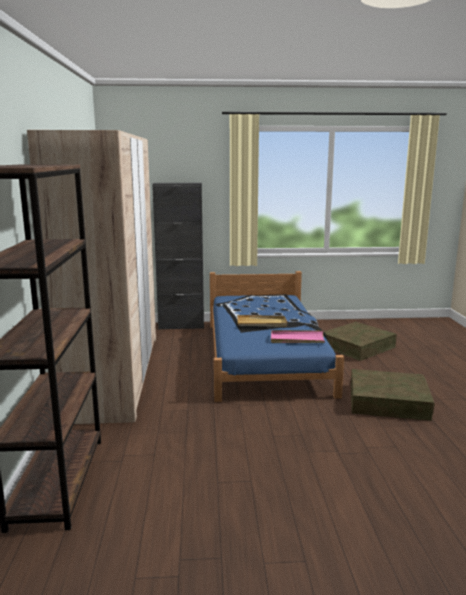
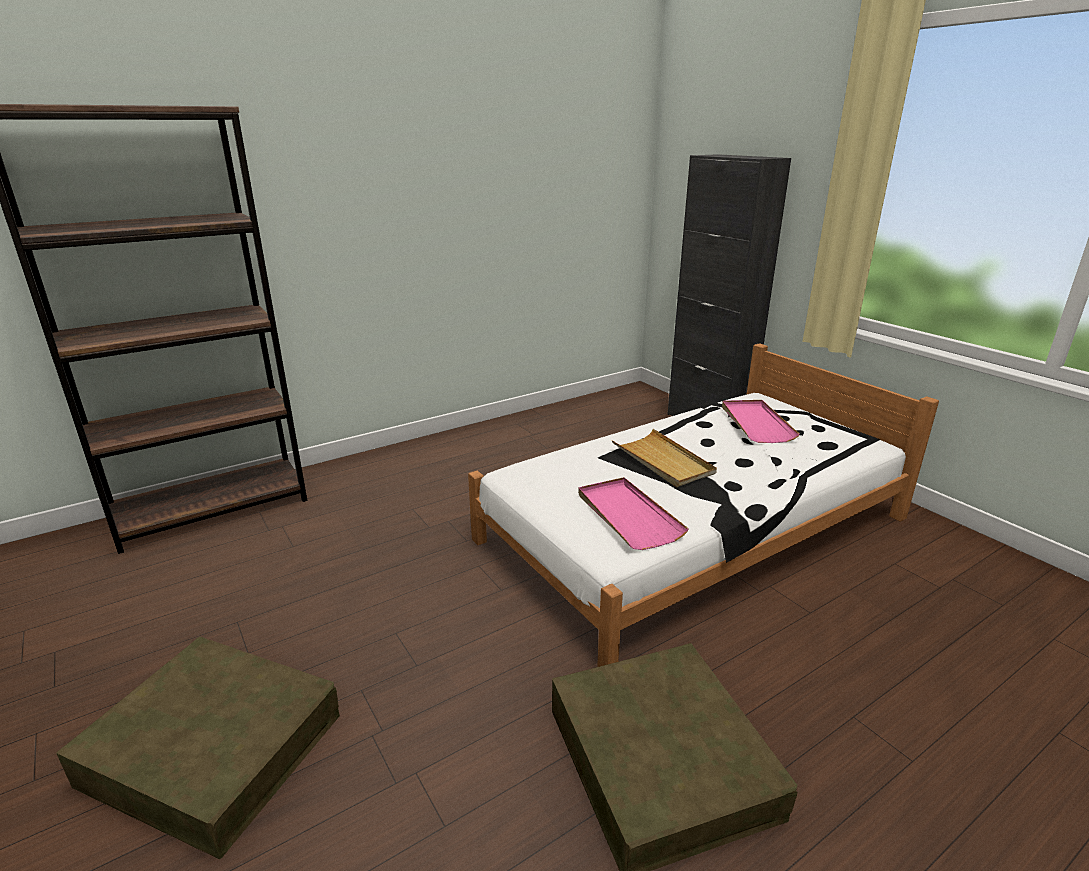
camera: 60 degrees right, 10 degrees up
beige wardrobe [27,130,156,424] -> none
blue bed [210,271,344,402] -> white bed [468,343,939,667]
brown storage box [324,322,397,361] -> brown storage box moved to [56,637,340,859]
none -> pink tray [722,400,800,443]

